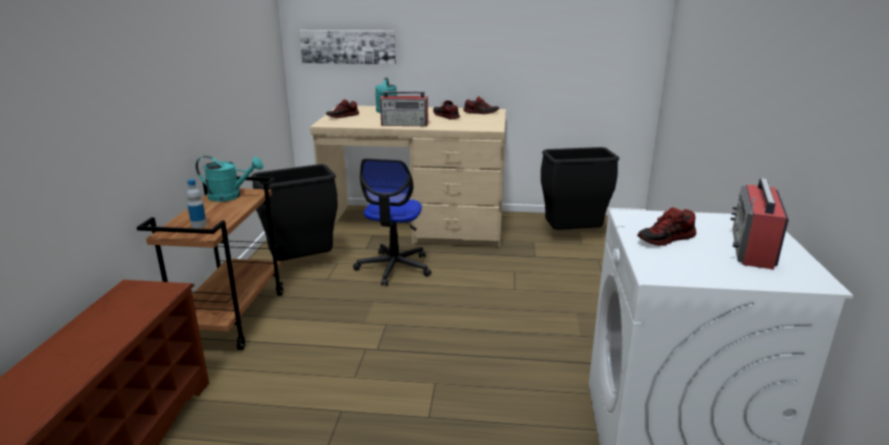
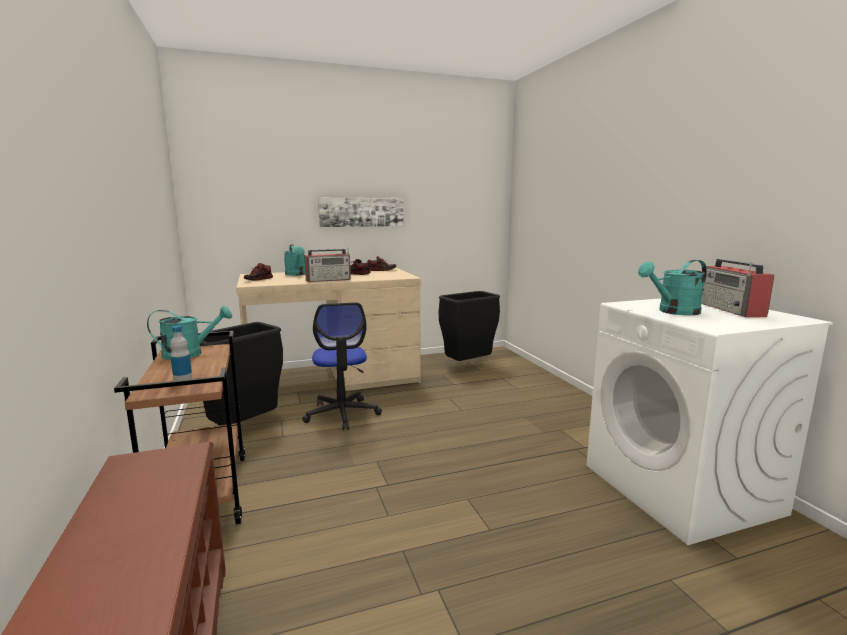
camera: 25 degrees left, 10 degrees down
picture [299,30,396,65] -> picture moved to [318,197,403,227]
shoe [637,207,696,246] -> turquoise watering can [638,260,707,315]

